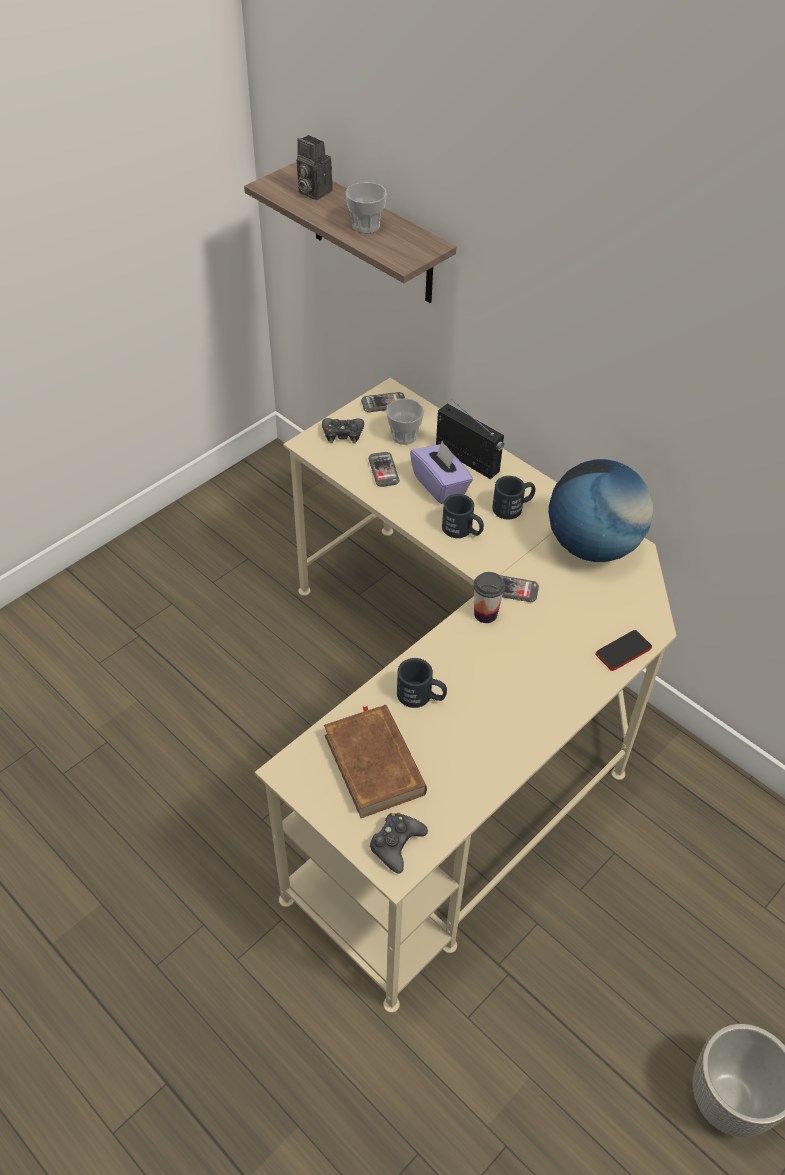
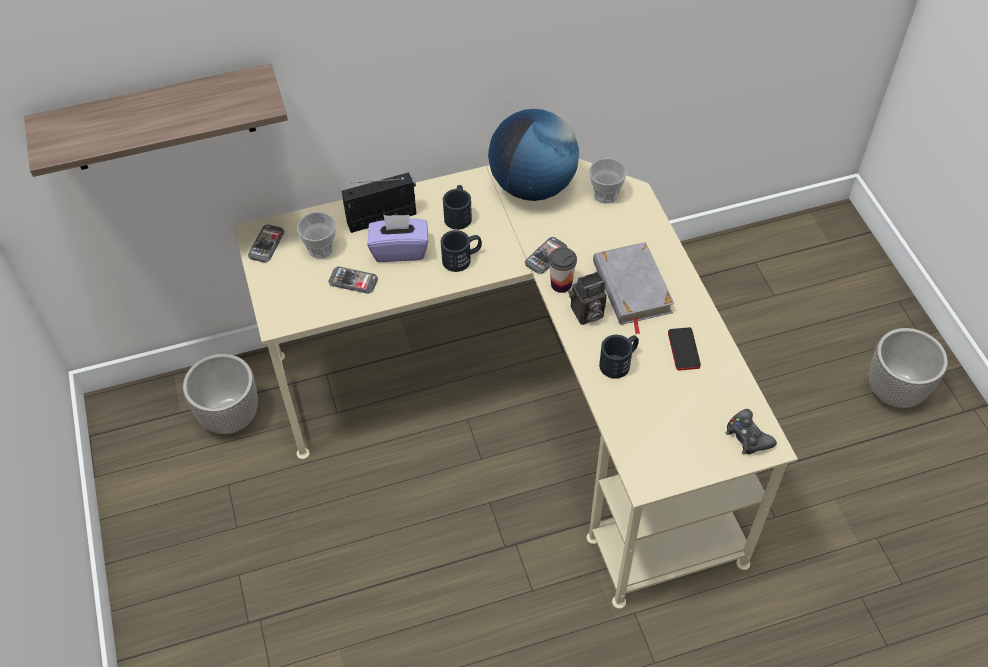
camera: 60 degrees left, 5 degrees up
camera [297,135,333,200] -> camera moved to [569,272,607,325]
black game controller [322,418,364,444] -> none
brown book [324,705,427,818] -> none
cup [346,182,387,233] -> cup moved to [589,158,627,203]
phone [596,630,652,671] -> phone moved to [668,327,701,371]
none -> planter [183,354,258,434]
none -> grey book [593,242,674,334]

